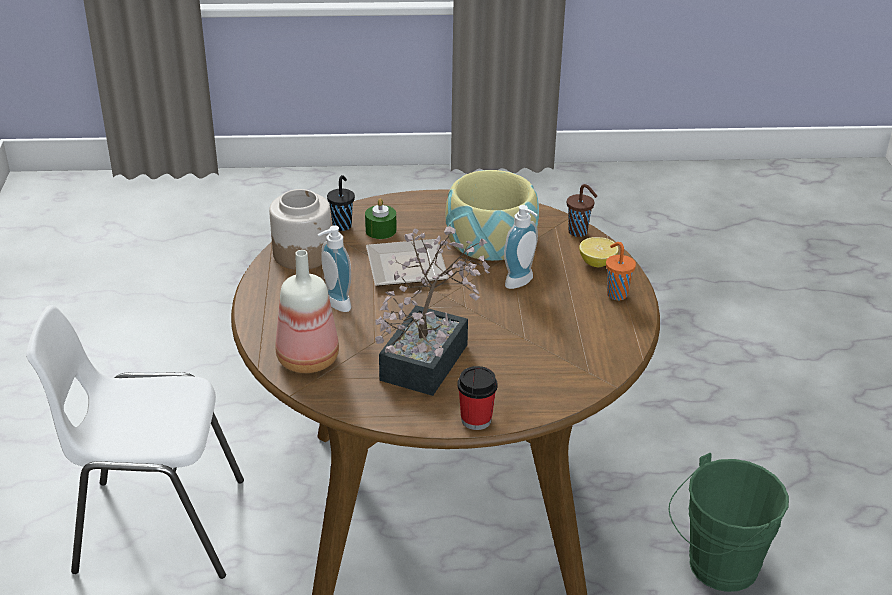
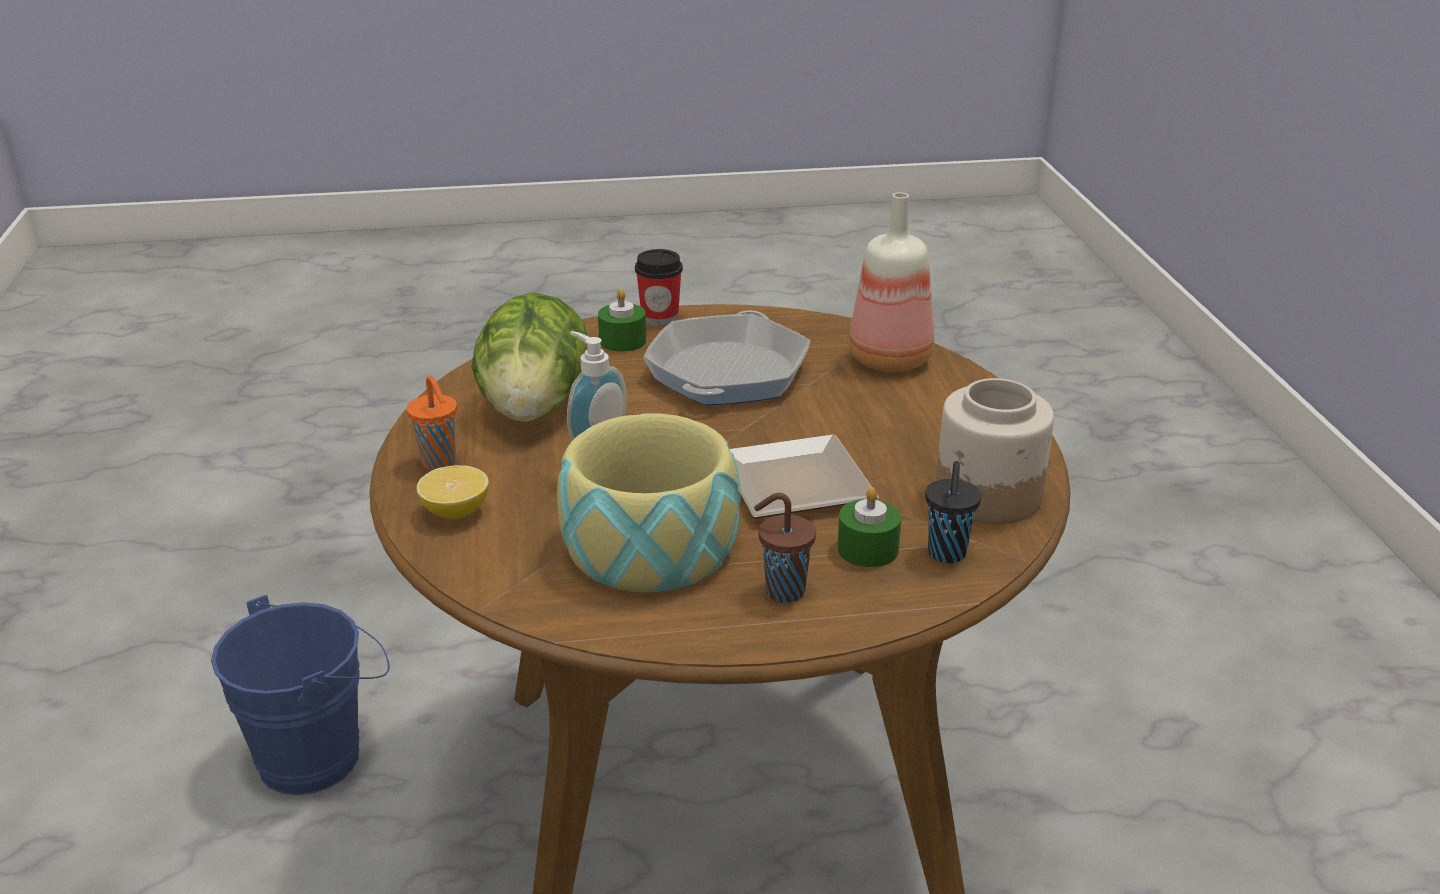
camera: 175 degrees right, 5 degrees down
white chair [26,305,244,579] -> none
soap dispenser [318,225,351,312] -> none
potted plant [375,226,490,396] -> frying pan [643,311,810,405]
brown cup [567,184,597,237] -> brown cup moved to [754,493,816,603]
green bucket [668,453,789,592] -> blue bucket [211,595,390,795]
none -> lettuce [472,292,588,422]
none -> green candle [598,289,646,352]

